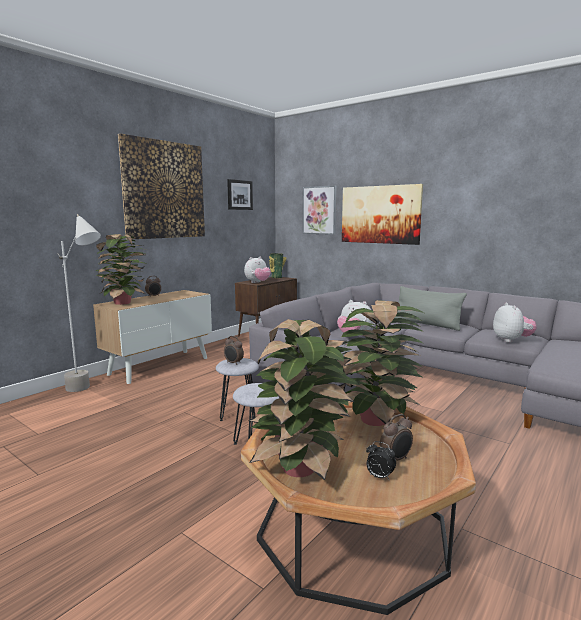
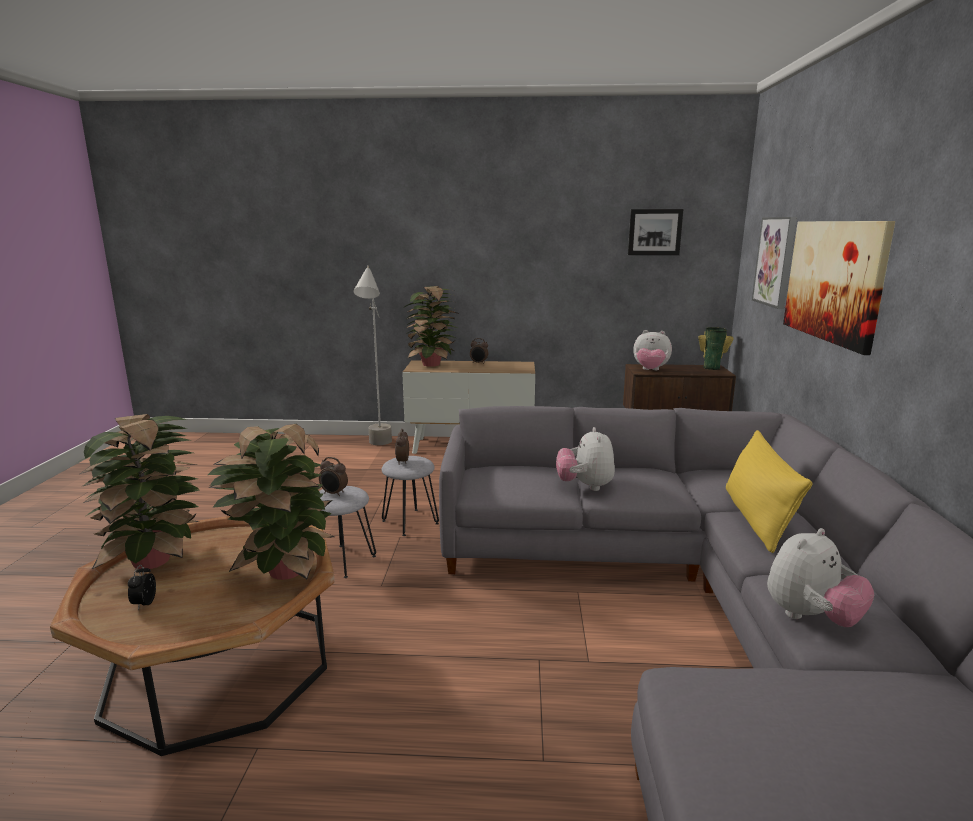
camera: 55 degrees right, 5 degrees up
picture [118,133,205,240] -> none
alarm clock [380,414,413,461] -> alarm clock moved to [319,457,348,496]
grey pillow [395,286,467,331] -> yellow pillow [726,430,813,553]

